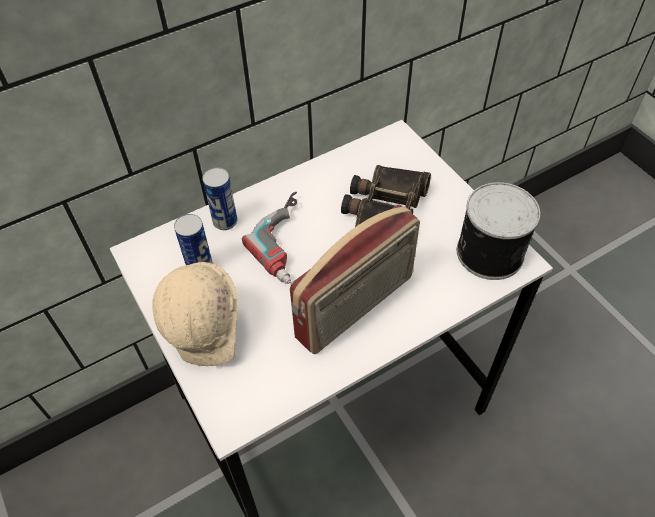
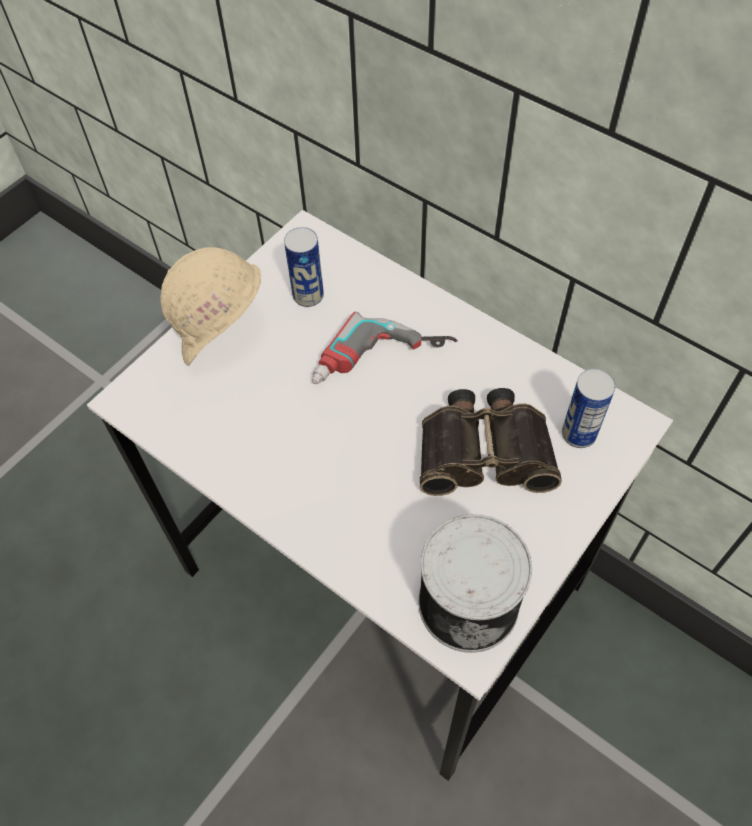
camera: 70 degrees right, 5 degrees up
can [202,167,237,230] -> can moved to [562,369,616,448]
radio [290,205,420,354] -> none

